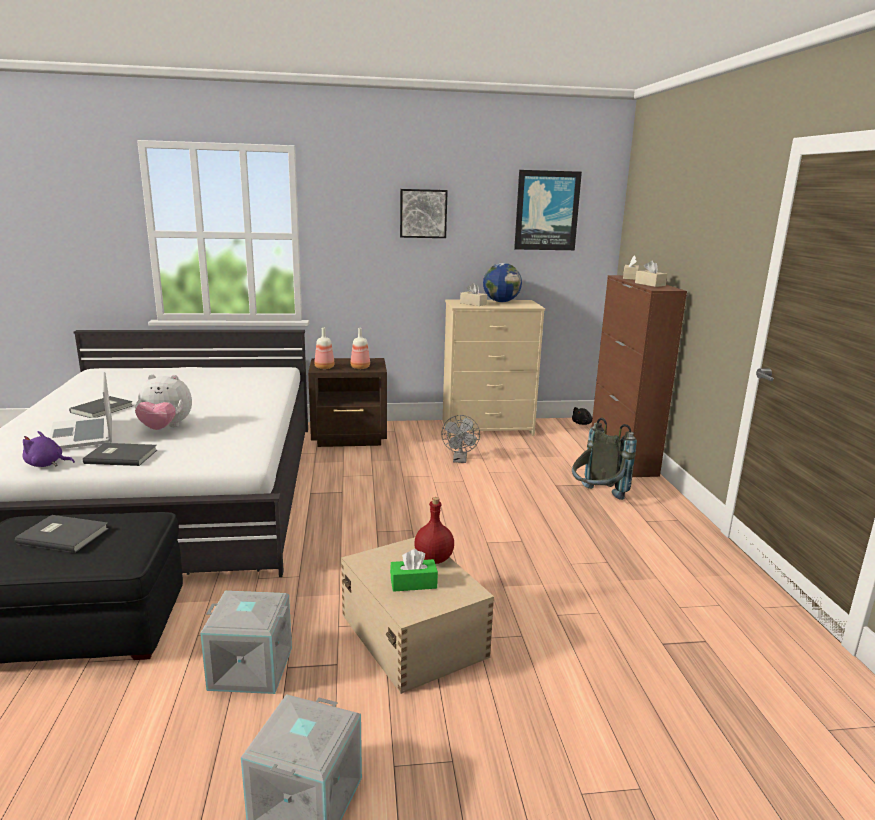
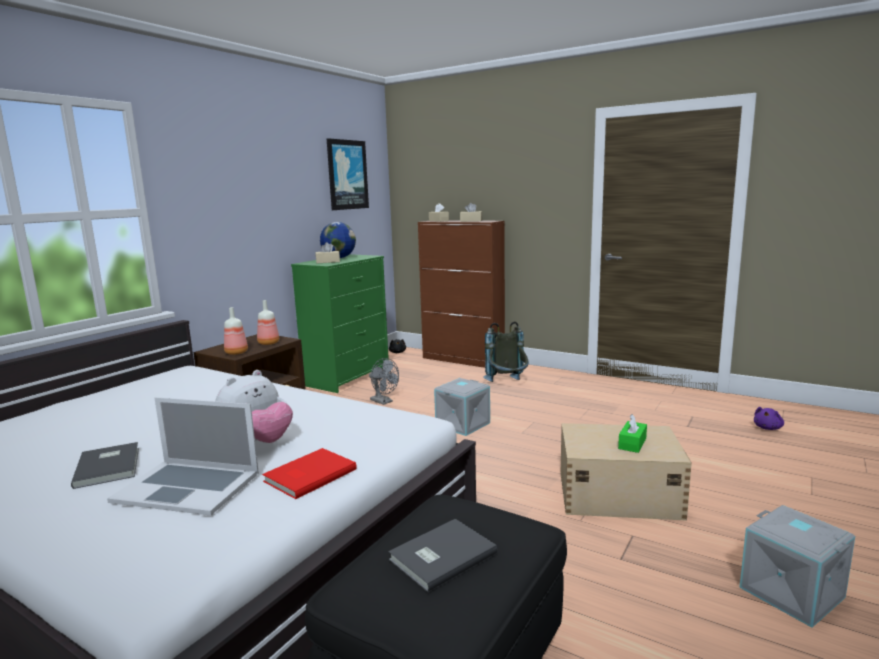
camera: 50 degrees left, 5 degrees down
purple plush toy [22,431,75,467] -> purple plush toy moved to [754,407,784,430]
grey book [83,443,157,466] -> red book [262,448,357,499]
grey storage box [200,591,292,694] -> grey storage box moved to [434,378,490,436]
picture [400,189,448,238] -> none
red bottle [414,497,454,564] -> none
beige dresser [443,299,545,438] -> green dresser [291,254,389,393]

